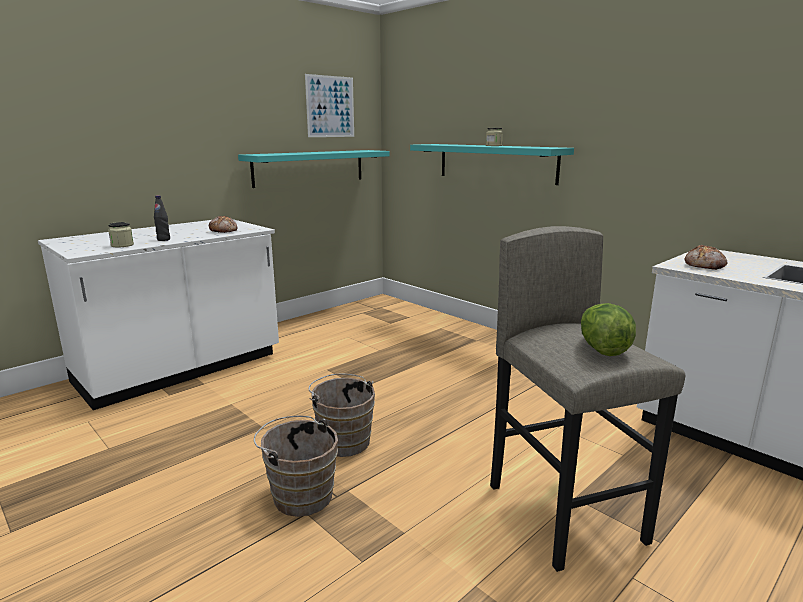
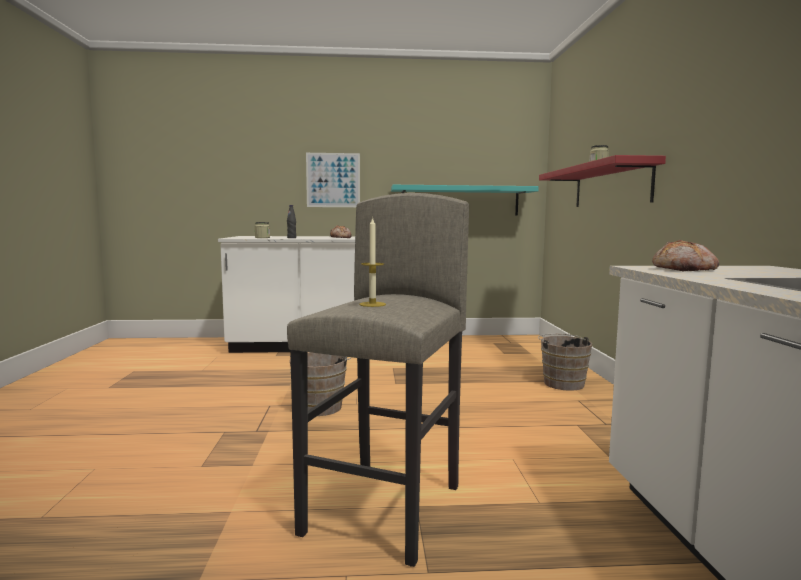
camera: 40 degrees right, 10 degrees down
brown bucket [254,416,338,517] -> brown bucket moved to [538,333,592,391]
picture [305,74,354,137] -> picture moved to [306,153,360,207]
turquoise shelf [410,144,574,185] -> red shelf [539,155,666,207]
lettuce [581,303,636,356] -> candle [359,217,386,307]

